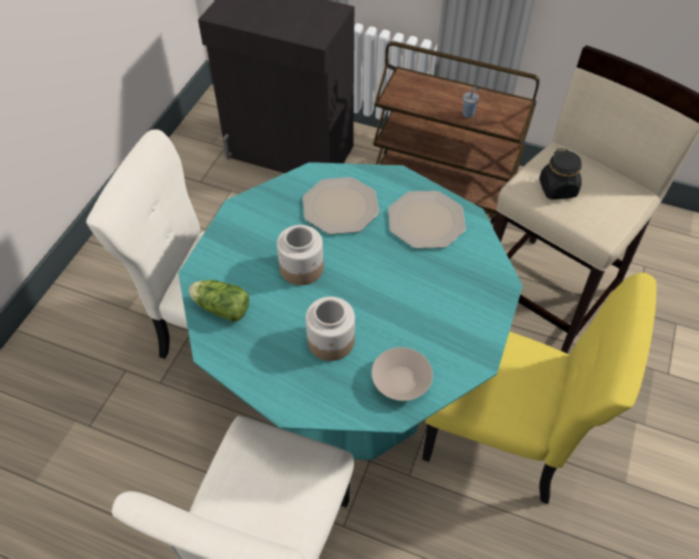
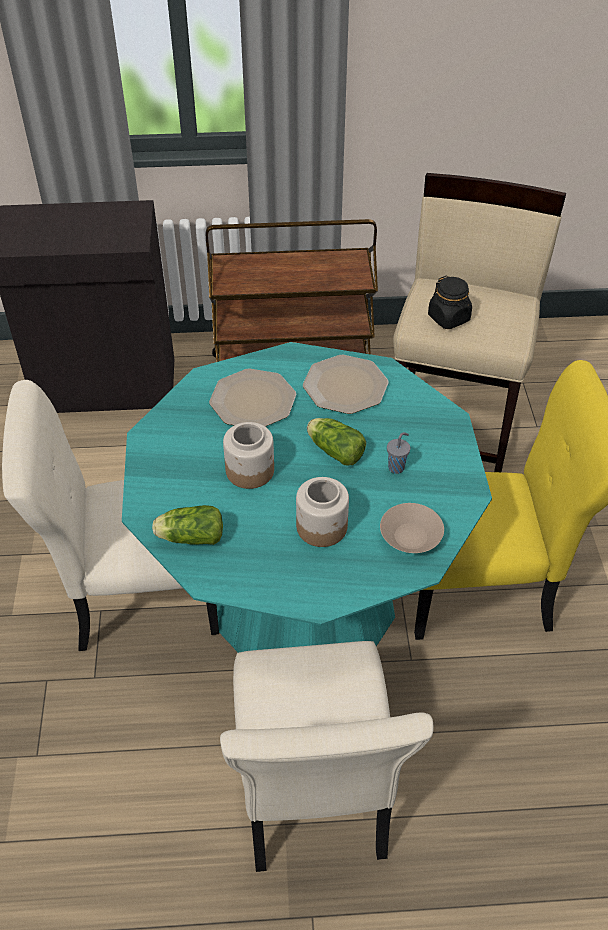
camera: 25 degrees left, 5 degrees down
grey cup [463,87,481,118] -> grey cup moved to [387,432,410,474]
none -> lettuce [307,418,366,465]

